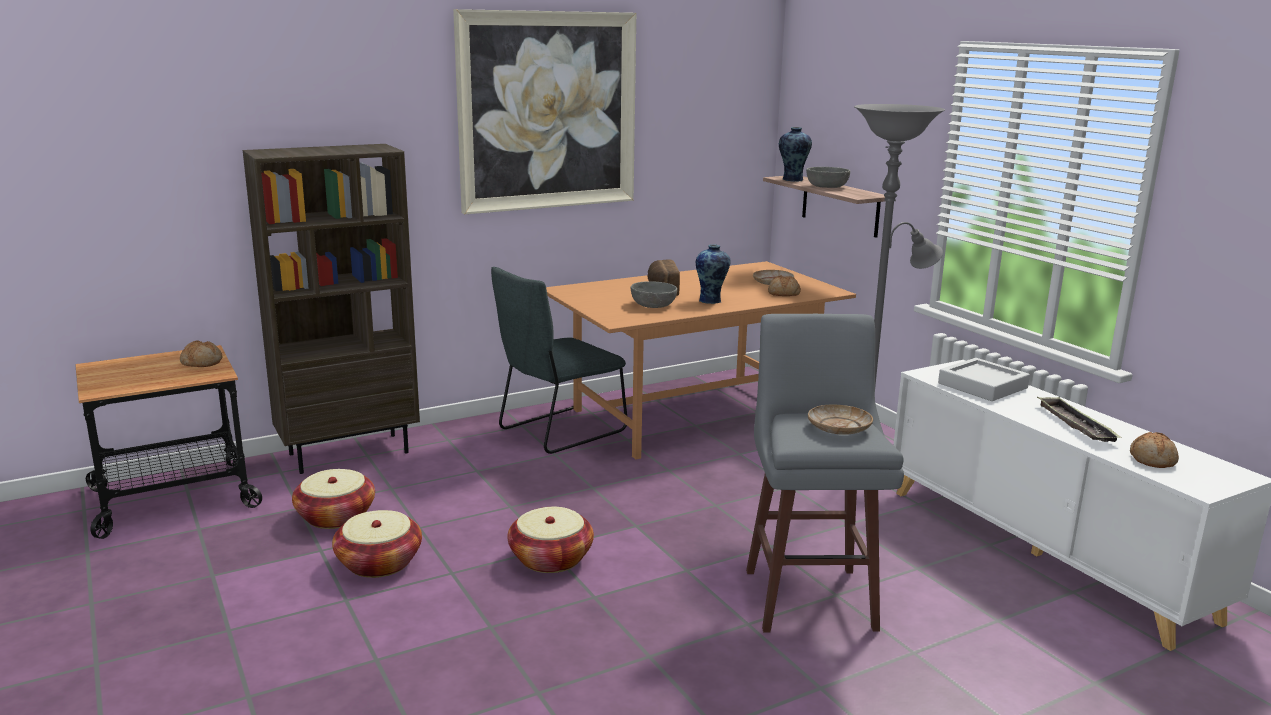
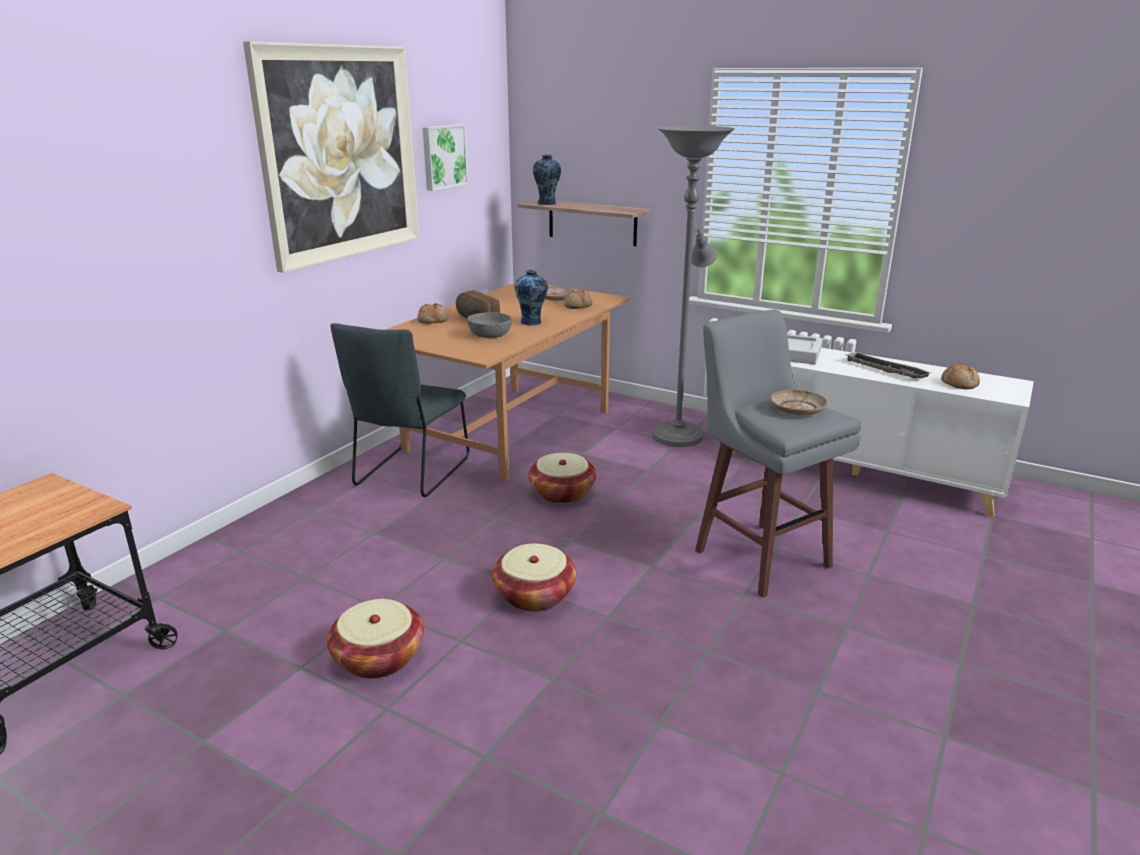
camera: 30 degrees left, 5 degrees up
bread [180,340,222,367] -> bread moved to [417,303,448,324]
brown bookcase [243,144,420,474] -> none
basket [292,469,375,529] -> basket moved to [529,453,596,503]
grey bowl [806,167,850,188] -> none
none -> picture [423,124,469,191]

